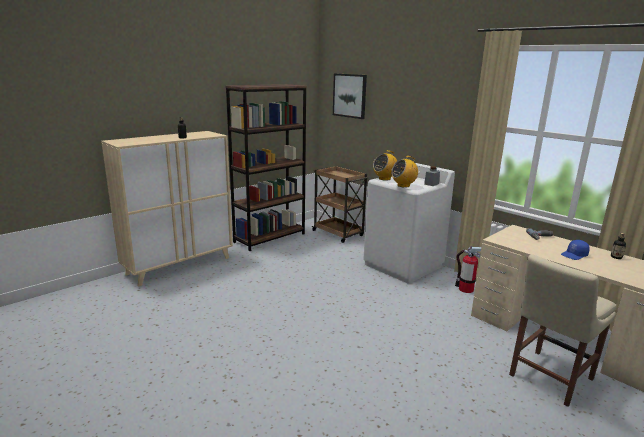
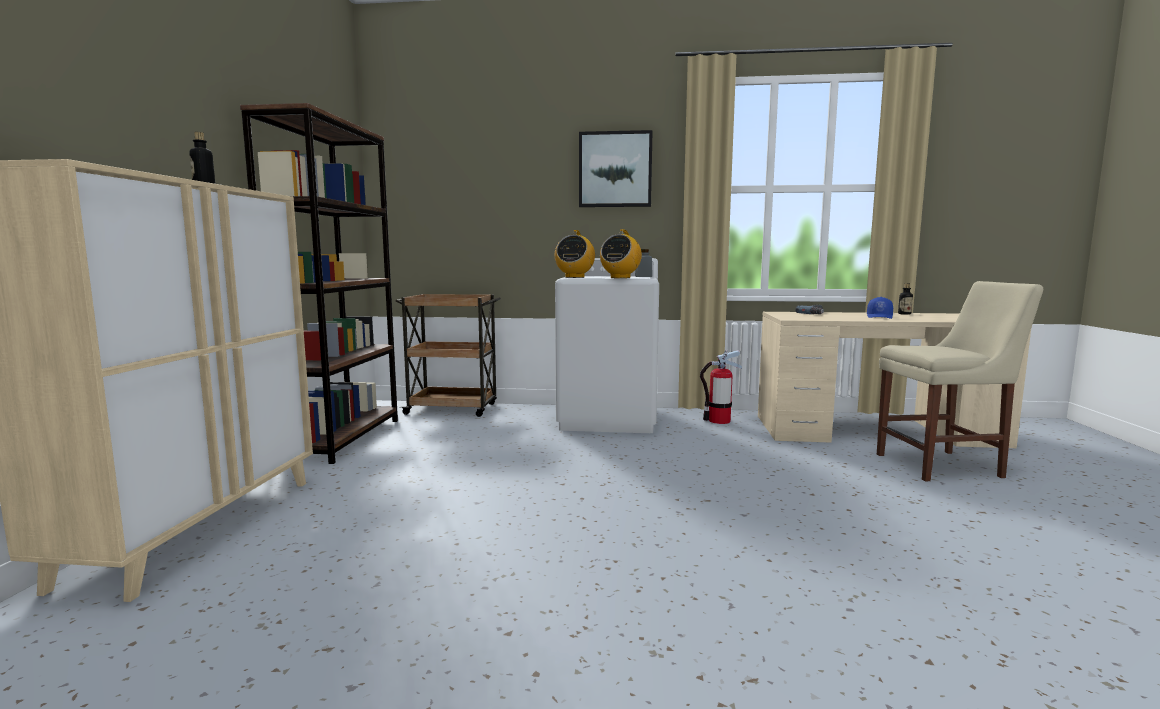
camera: 40 degrees left, 10 degrees down
picture [333,74,367,119] -> picture moved to [579,130,653,207]
beige chair [509,254,616,407] -> beige chair turned 105 degrees counterclockwise [877,281,1043,481]

